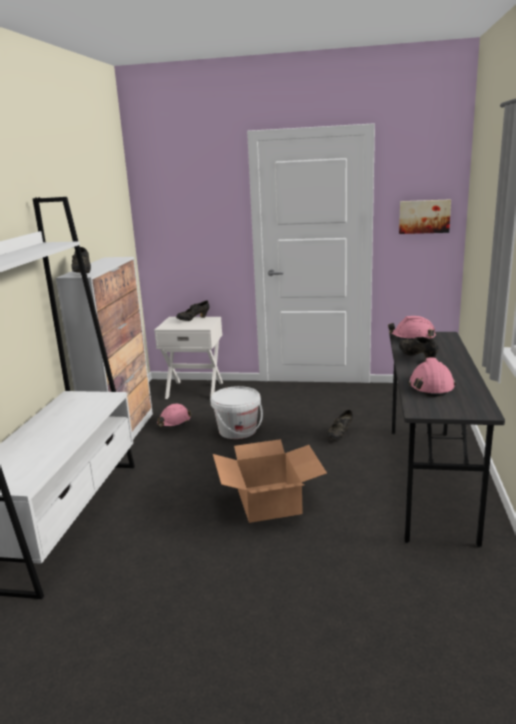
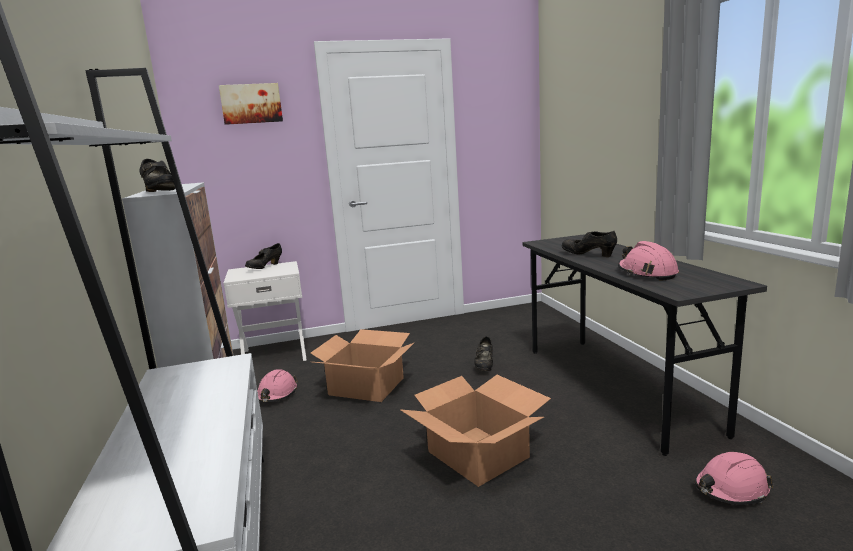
camera: 25 degrees left, 5 degrees down
white bucket [210,386,263,439] -> cardboard box [311,329,415,402]
pink hard hat [388,316,436,342] -> pink hard hat moved to [694,452,773,505]
picture [399,199,451,234] -> picture moved to [219,83,283,125]

